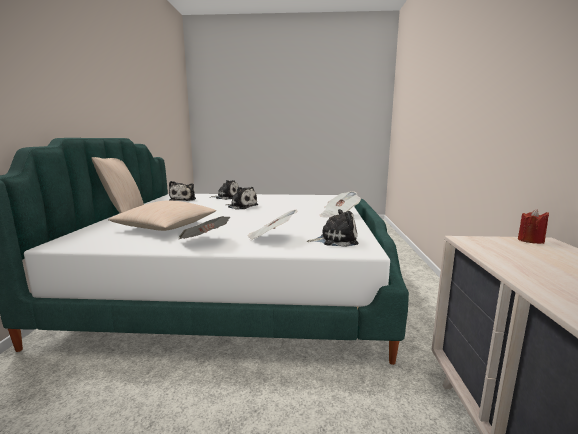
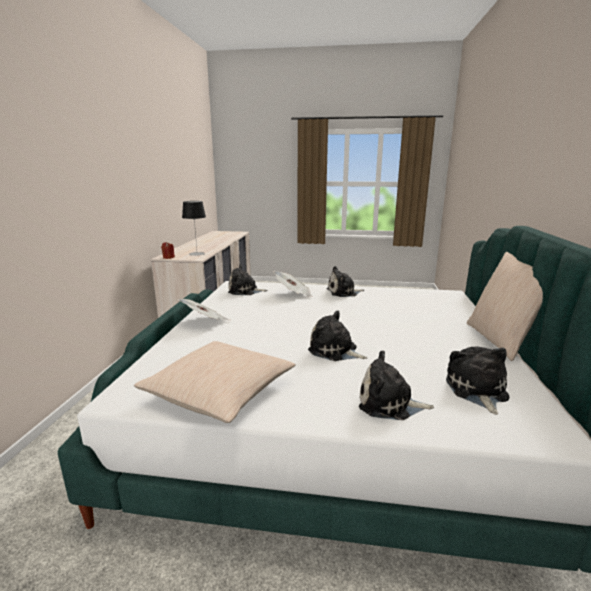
camera: 175 degrees left, 5 degrees up
beige pillow [108,200,216,231] -> beige pillow moved to [134,341,296,423]
newspaper [179,216,230,239] -> plush toy [327,266,364,297]
none -> table lamp [182,201,206,256]

